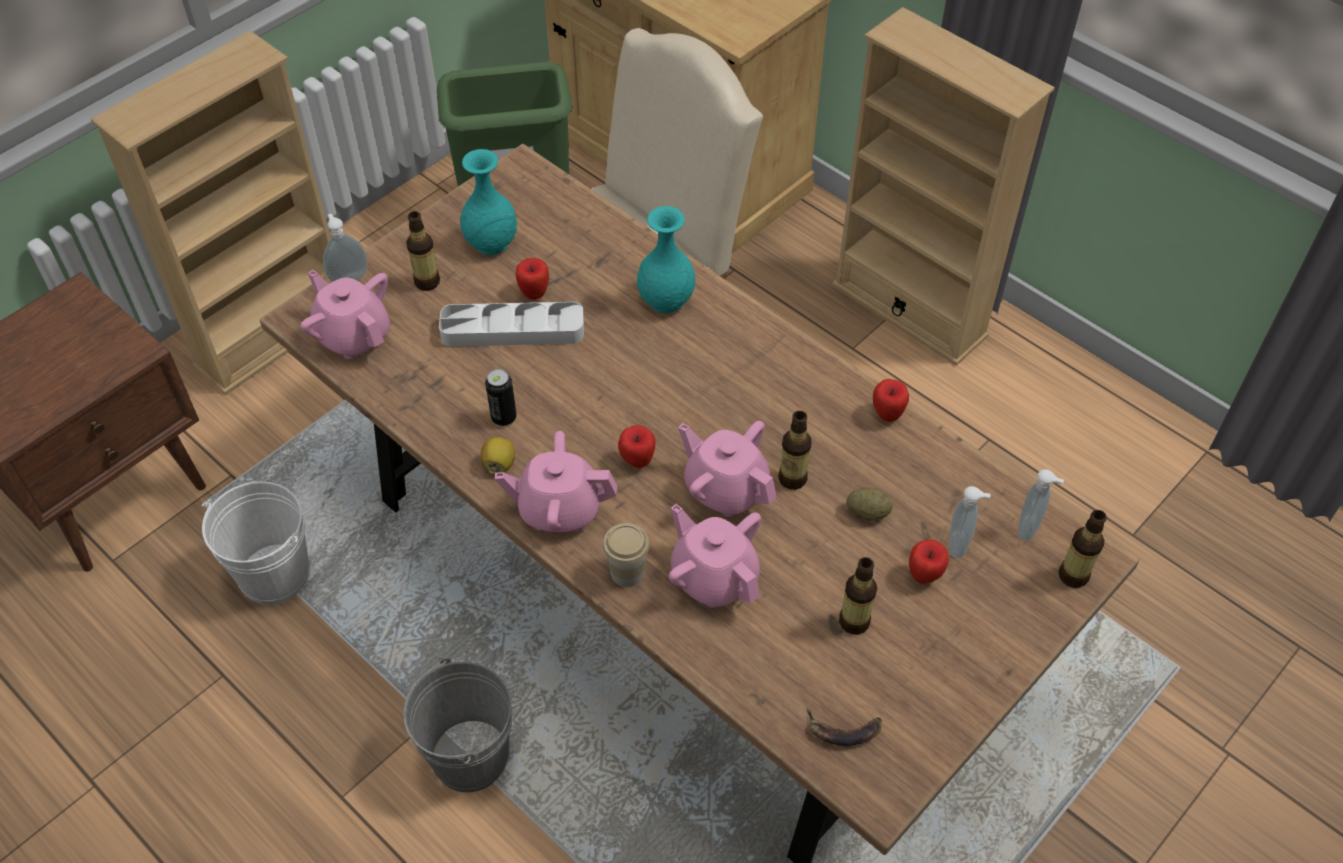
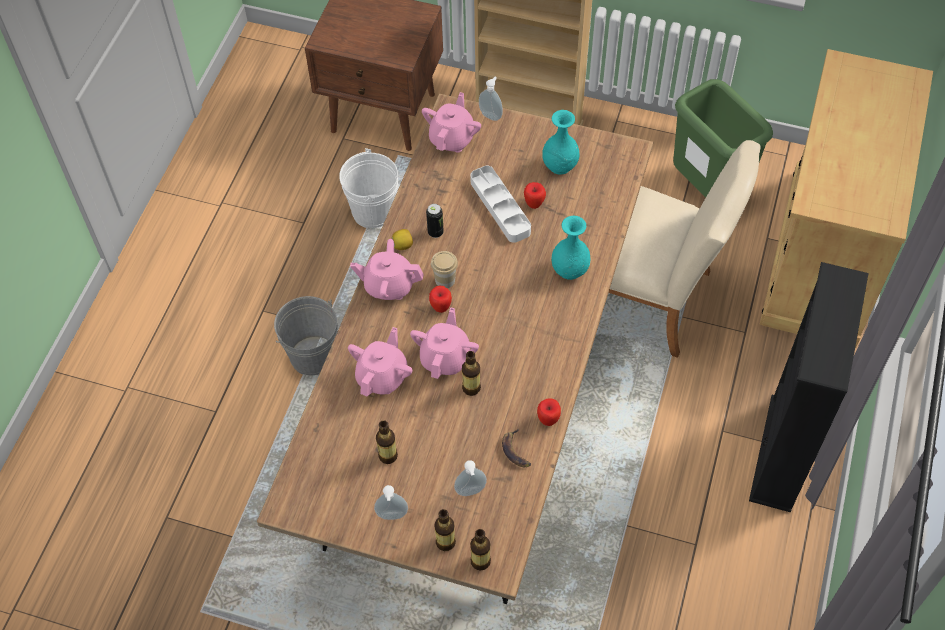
camera: 65 degrees right, 5 degrees up
bottle [406,211,440,291] -> bottle moved to [435,509,456,551]
pink teapot [495,431,617,532] -> pink teapot turned 60 degrees counterclockwise [350,239,424,300]
cup [603,523,650,587] -> cup moved to [431,251,458,288]
banana [807,708,882,746] -> banana moved to [502,429,531,467]
beige bookcase [832,7,1055,366] -> black bookcase [749,262,869,512]
potato [846,487,893,521] -> none
apple [909,540,949,584] -> none
soap dispenser [1018,469,1064,541] -> soap dispenser moved to [374,485,408,520]

